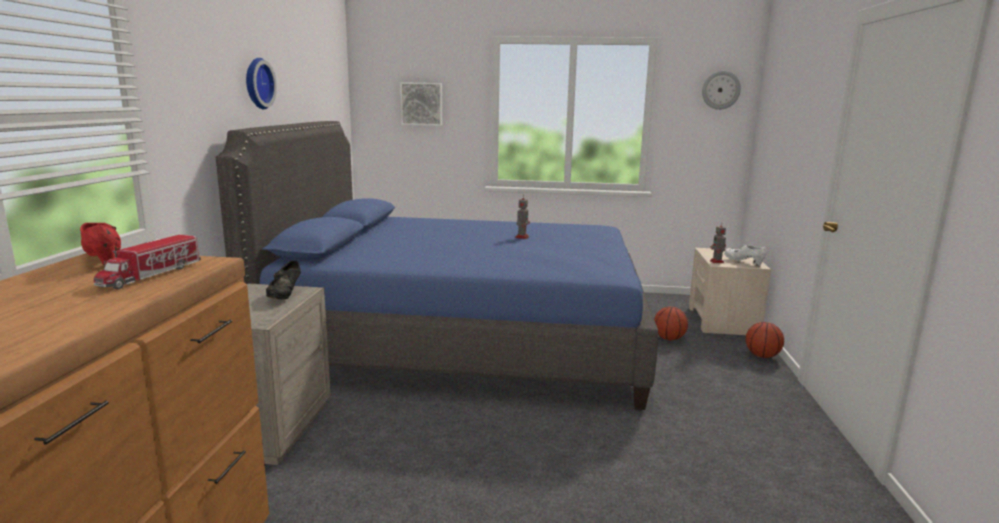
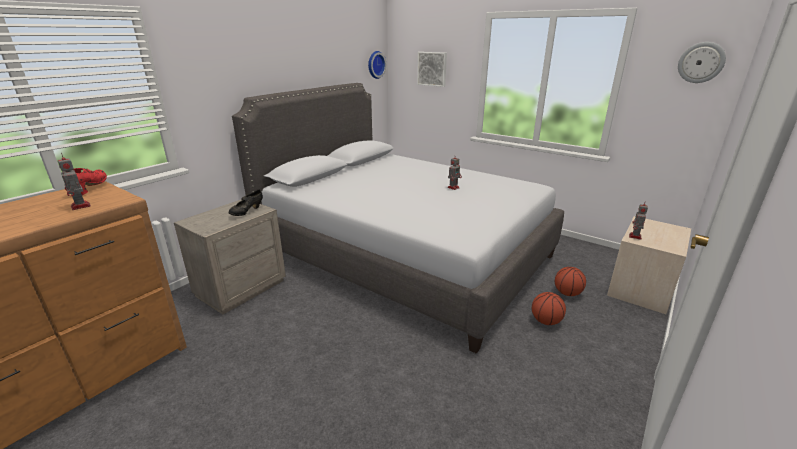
camera: 30 degrees right, 10 degrees up
toy truck [93,234,201,290] -> toy robot [58,153,91,210]
blue bed [216,121,658,410] -> grey bed [232,83,564,354]
wall clock [246,58,277,109] -> wall clock moved to [368,51,386,79]
white shoe [724,245,767,266] -> none
basketball [746,322,784,358] -> basketball moved to [532,292,566,325]

